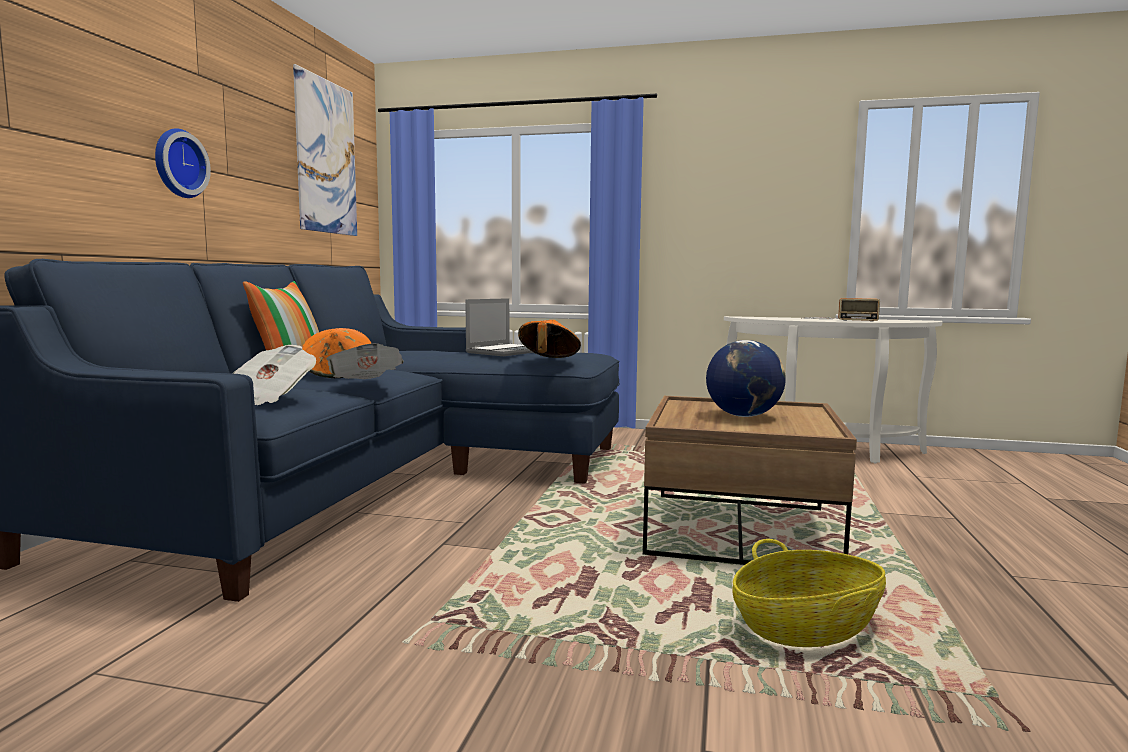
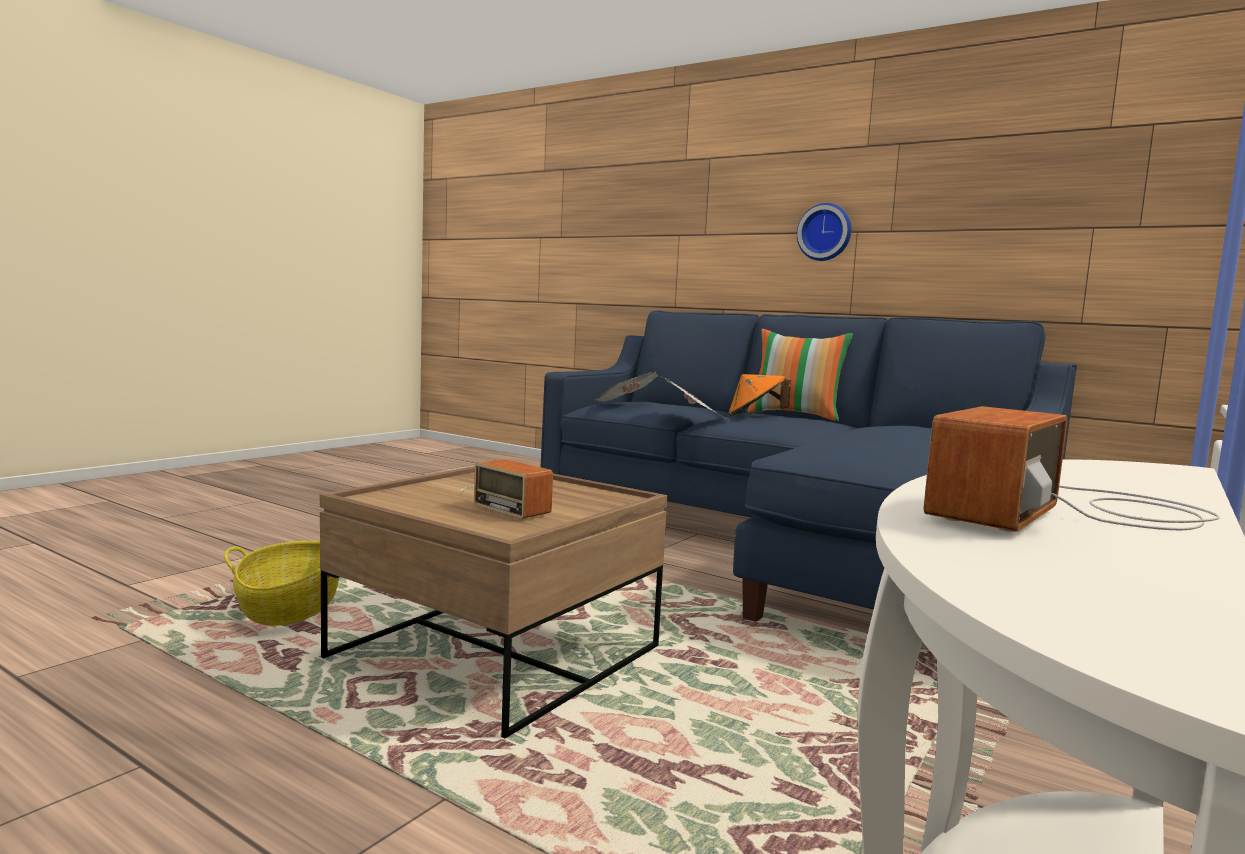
camera: 110 degrees right, 0 degrees up
picture [293,64,357,236] -> none
laptop [465,298,534,356] -> none
orange hat [518,320,581,358] -> none
globe [706,340,786,417] -> radio [461,459,553,519]

